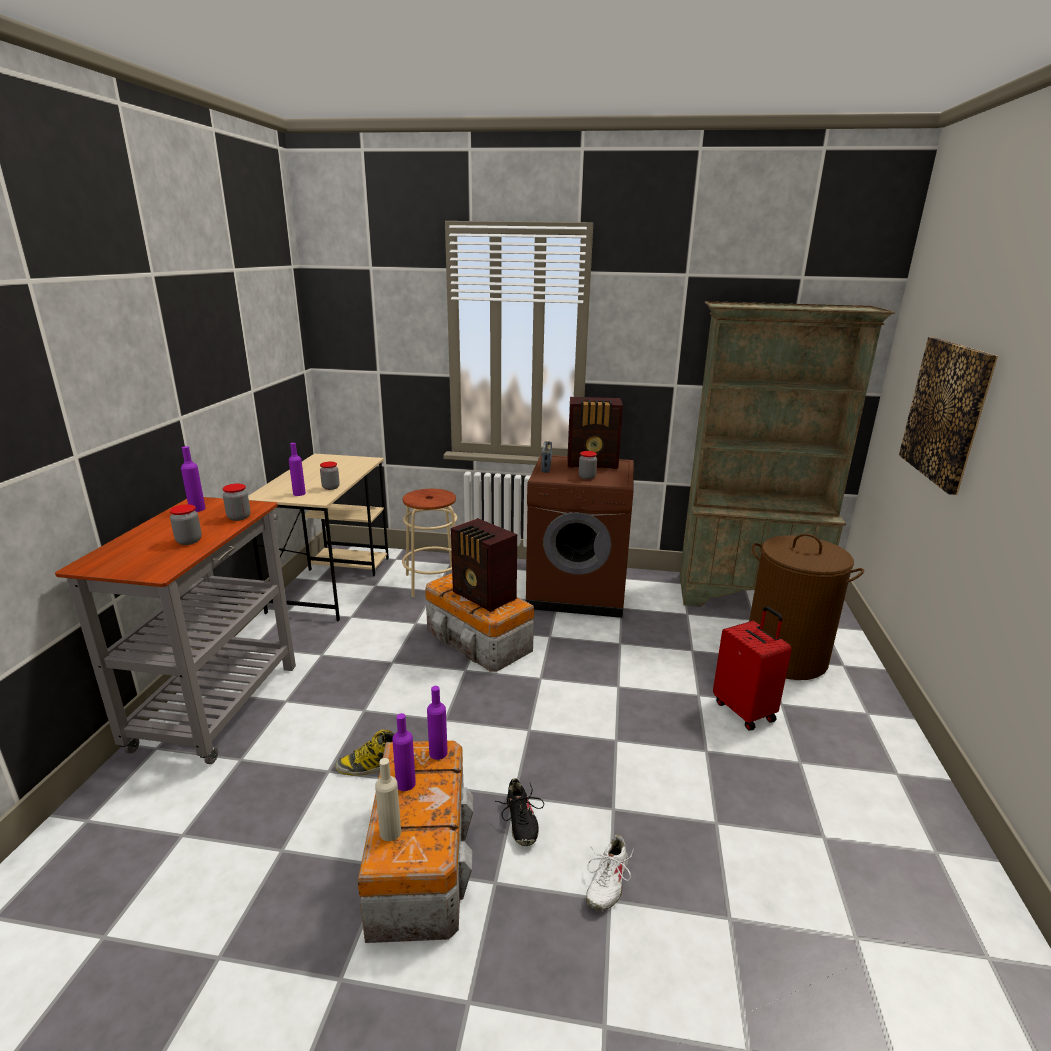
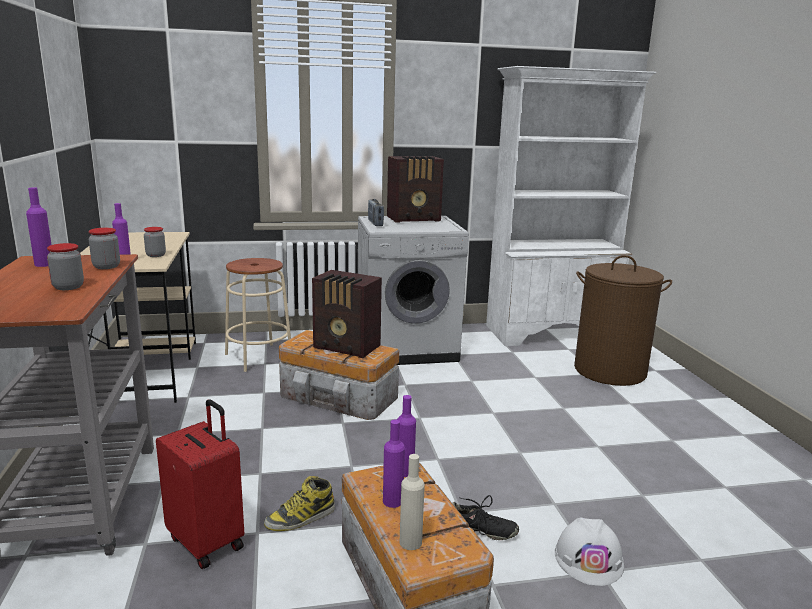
camera: 20 degrees left, 5 degrees down
black shoe [495,778,544,846] -> black shoe turned 45 degrees counterclockwise [452,495,519,540]
brown washing machine [526,454,634,618] -> white washing machine [358,216,469,365]
jar [579,451,597,480] -> none
white shoe [586,835,634,911] -> white hard hat [555,517,624,586]
green bookcase [680,301,895,607] -> white bookcase [486,66,656,346]
red suitcase [713,606,792,731] -> red suitcase moved to [156,399,244,569]
picture [899,337,998,495] -> none

